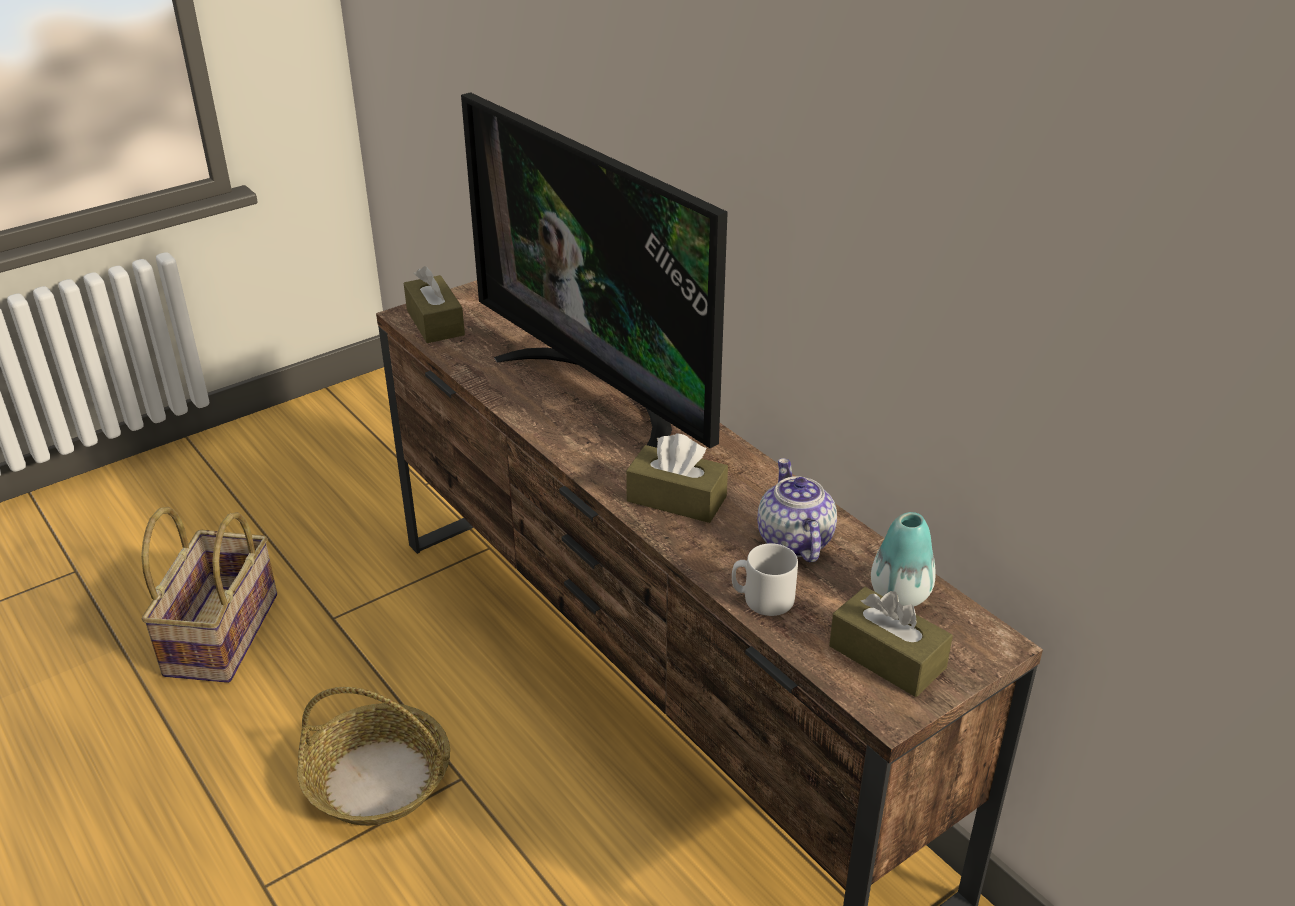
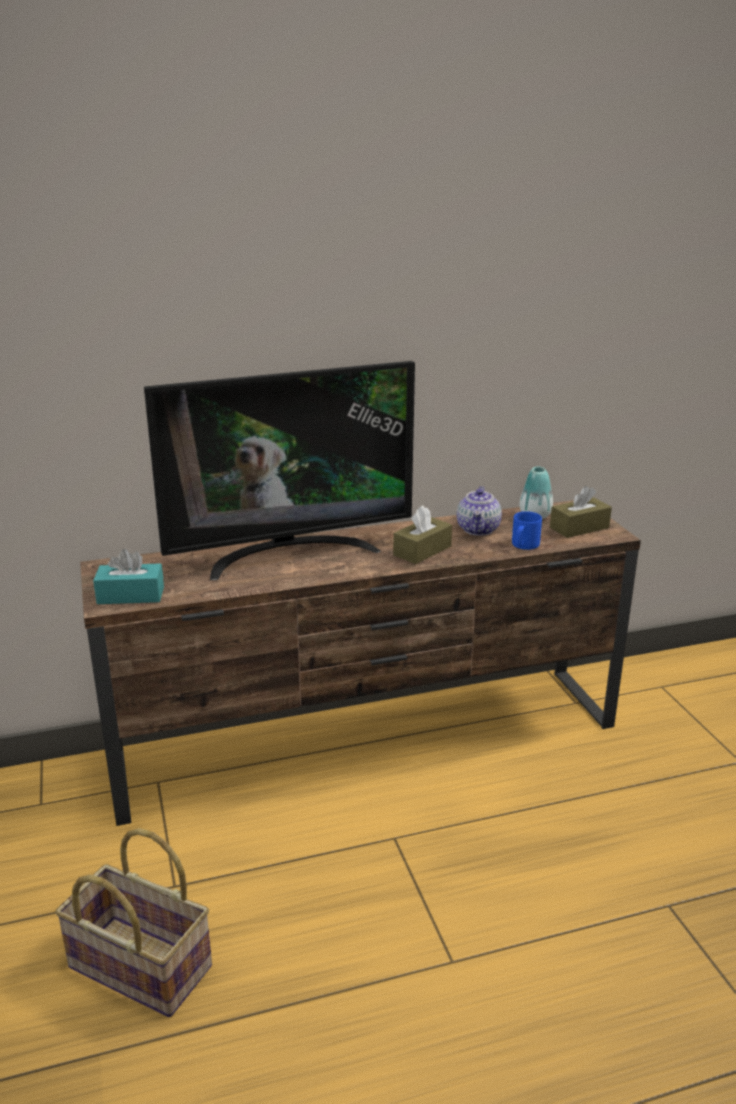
camera: 70 degrees left, 10 degrees down
basket [297,687,450,826] -> none
brown tissue box [404,266,465,343] -> turquoise tissue box [93,549,164,604]
grey mug [732,543,798,616] -> blue mug [512,511,542,550]
teapot [757,458,837,562] -> teapot turned 90 degrees counterclockwise [457,486,502,536]

